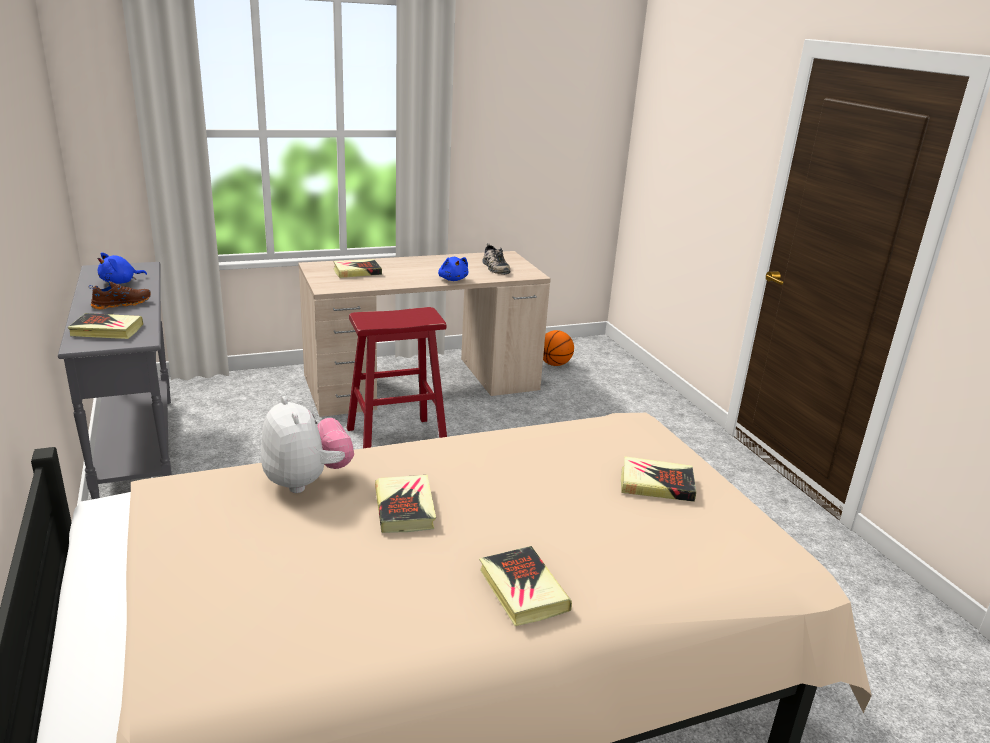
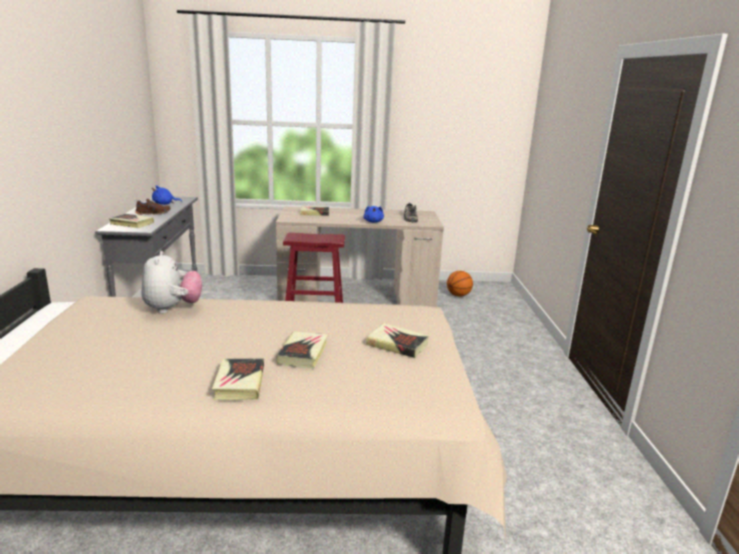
camera: 20 degrees right, 5 degrees down
book [375,475,436,533] -> book moved to [277,331,328,368]

